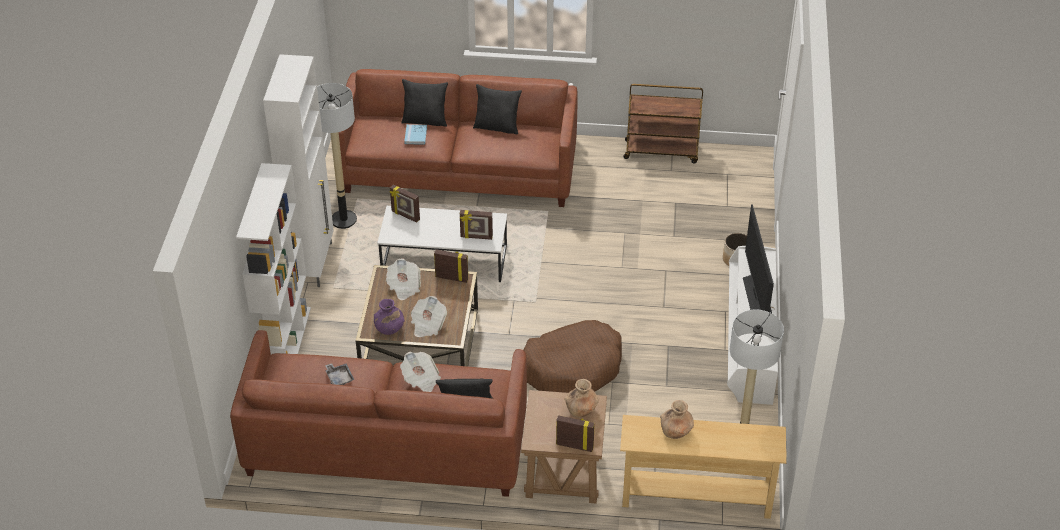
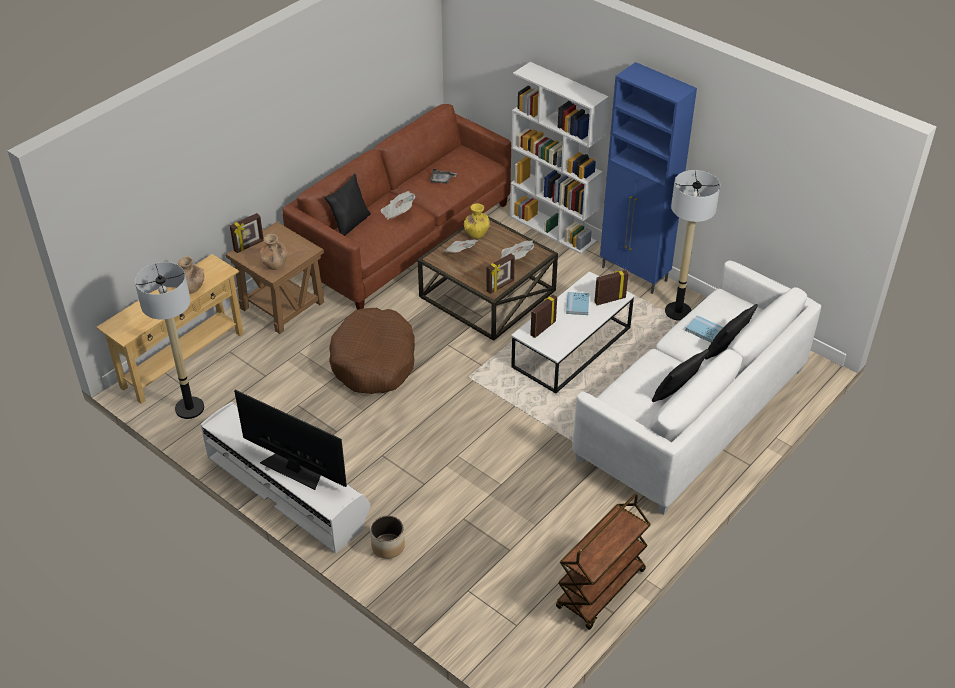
camera: 125 degrees right, 0 degrees up
white cabinet [263,54,334,287] -> blue cabinet [600,62,697,294]
brown sofa [339,69,578,207] -> white sofa [572,260,821,515]
purple vase [374,299,405,335] -> yellow vase [464,203,490,239]
none -> blue book [566,292,589,315]

